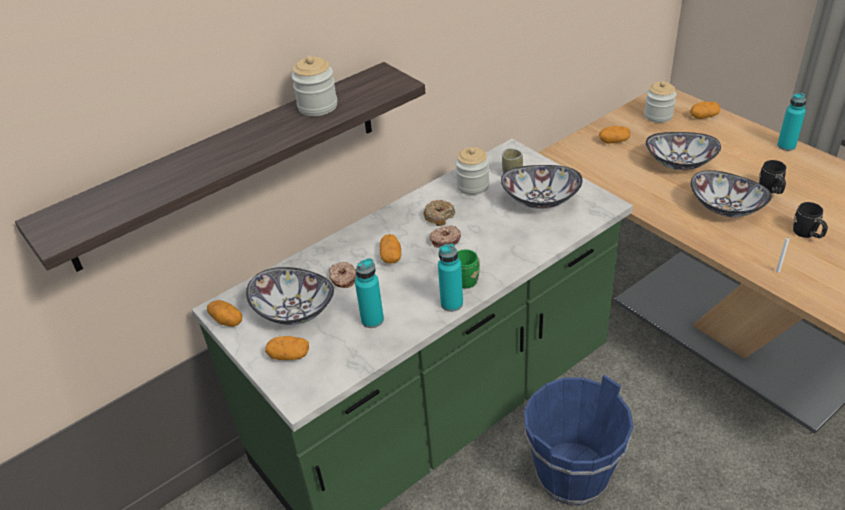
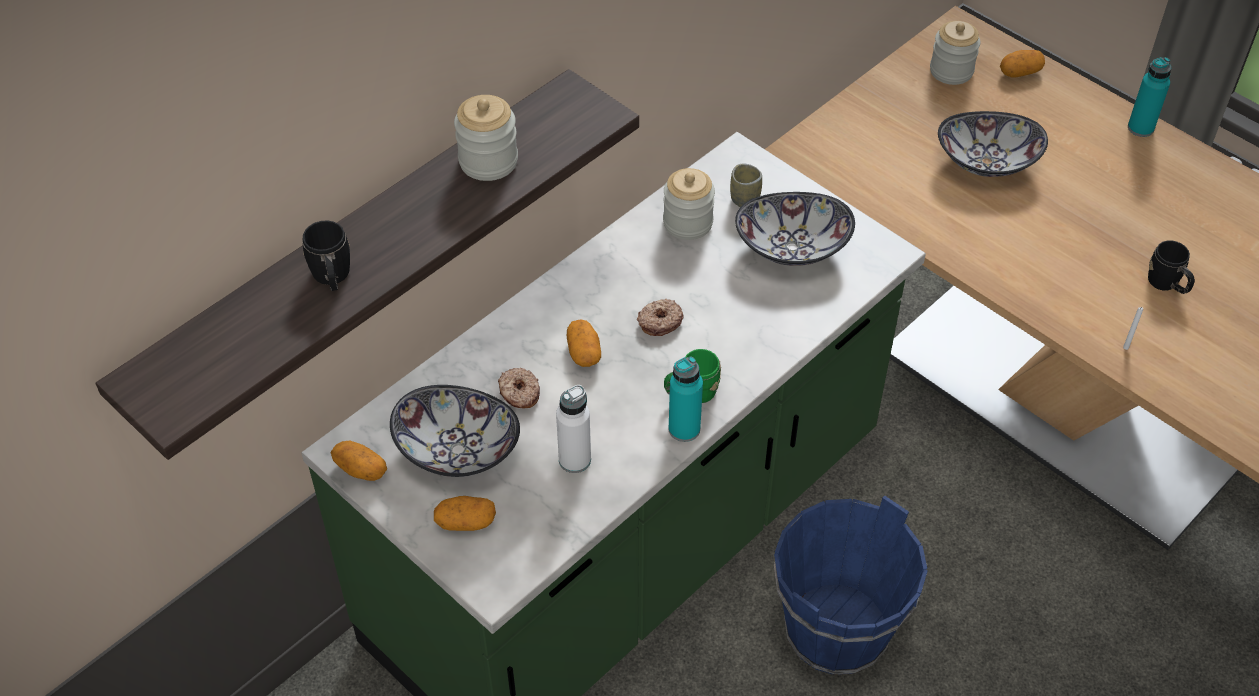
camera: 10 degrees left, 10 degrees up
turquoise bottle [355,258,384,328] -> white bottle [556,385,591,473]
donut [424,200,456,226] -> none
potato [599,126,630,143] -> none
bowl [691,170,772,217] -> none
black mug [759,160,786,194] -> black mug moved to [303,221,350,291]

